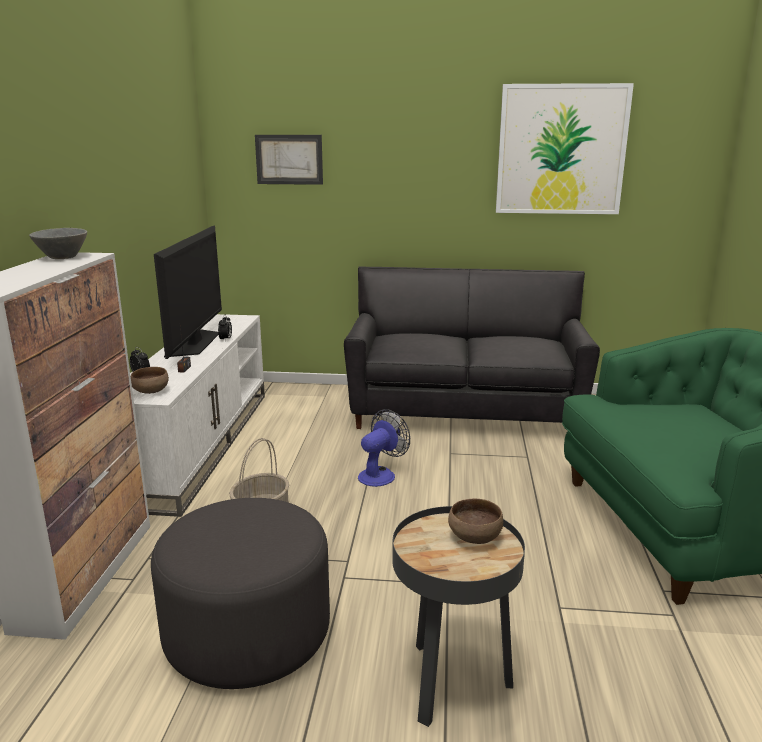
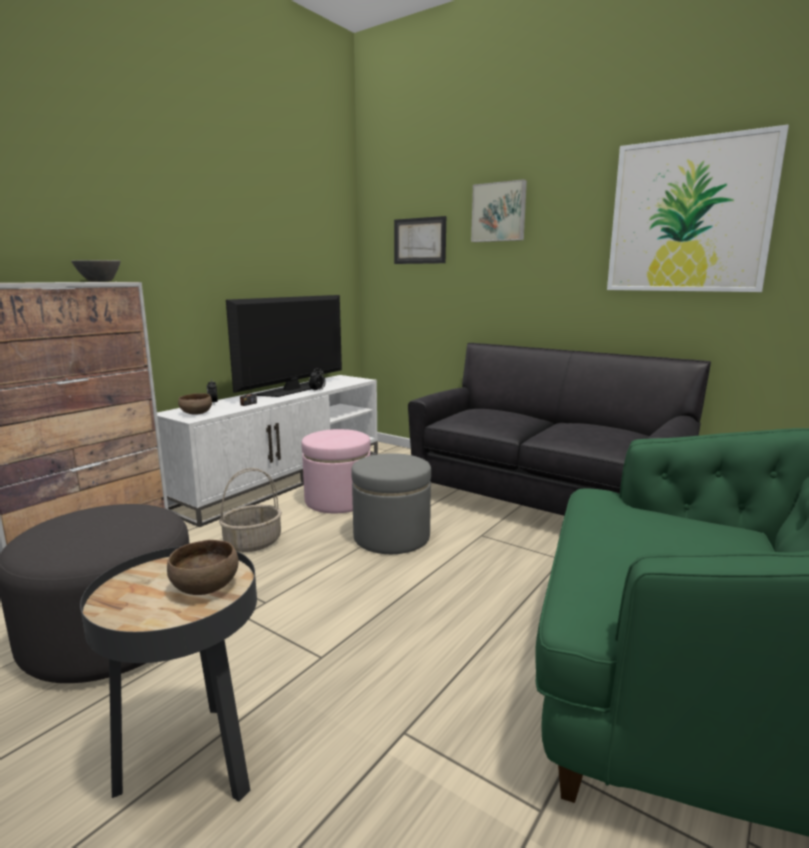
camera: 30 degrees right, 5 degrees down
fan [358,409,410,487] -> grey ottoman [351,453,431,554]
none -> pink ottoman [301,429,370,513]
none -> picture [471,179,527,242]

